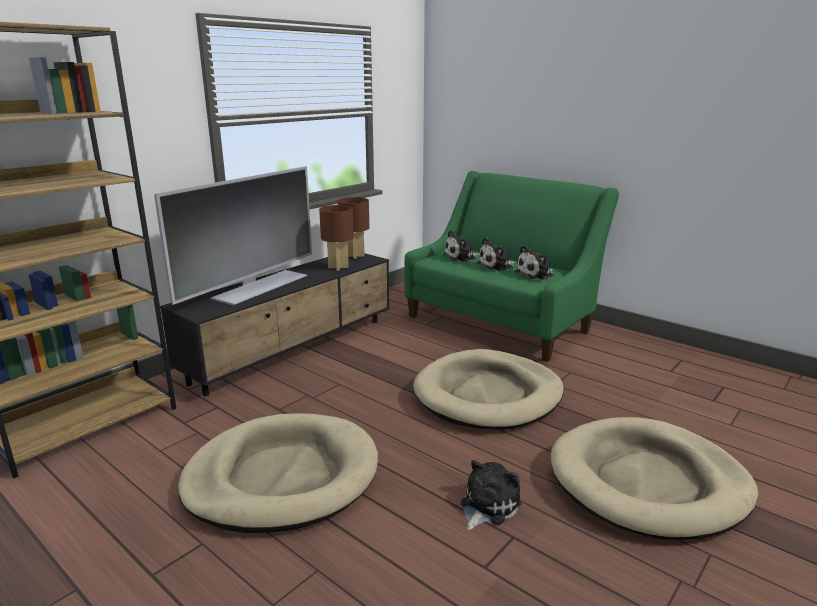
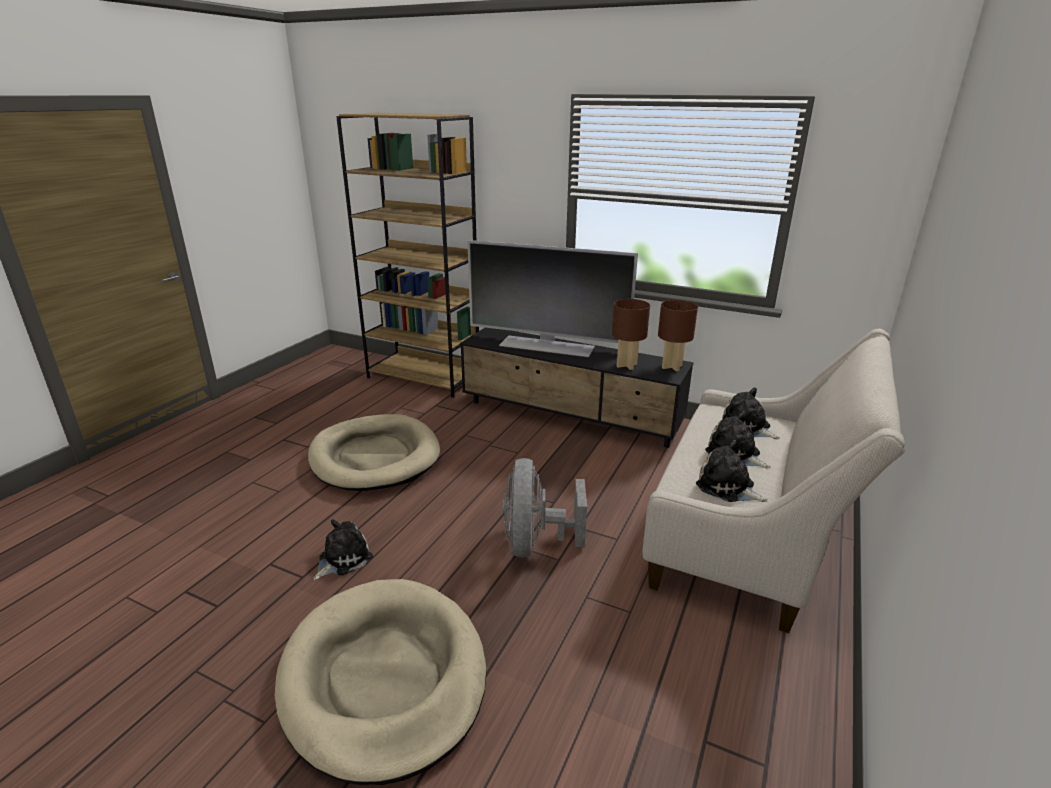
camera: 75 degrees right, 5 degrees up
green sofa [404,171,619,362] -> beige sofa [643,329,905,633]
beige dog bed [413,349,564,430] -> grey fan [503,458,587,558]
plush toy [461,460,521,530] -> plush toy turned 75 degrees counterclockwise [313,519,373,580]

